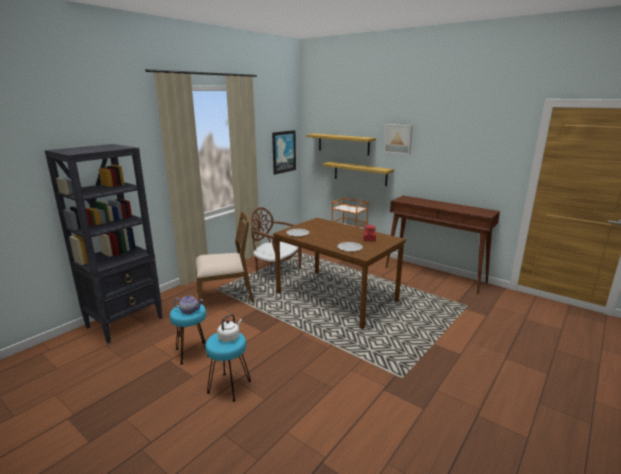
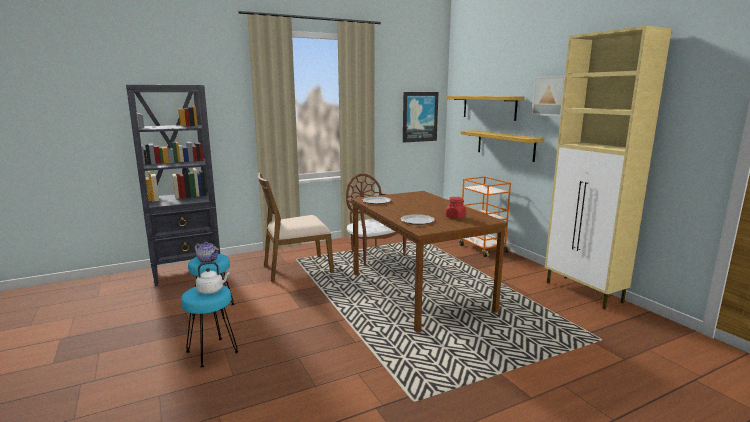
camera: 25 degrees right, 5 degrees down
brown chair [196,211,254,304] -> brown chair turned 150 degrees clockwise [258,172,334,282]
brown console table [385,196,500,294] -> beige cabinet [545,26,672,310]

